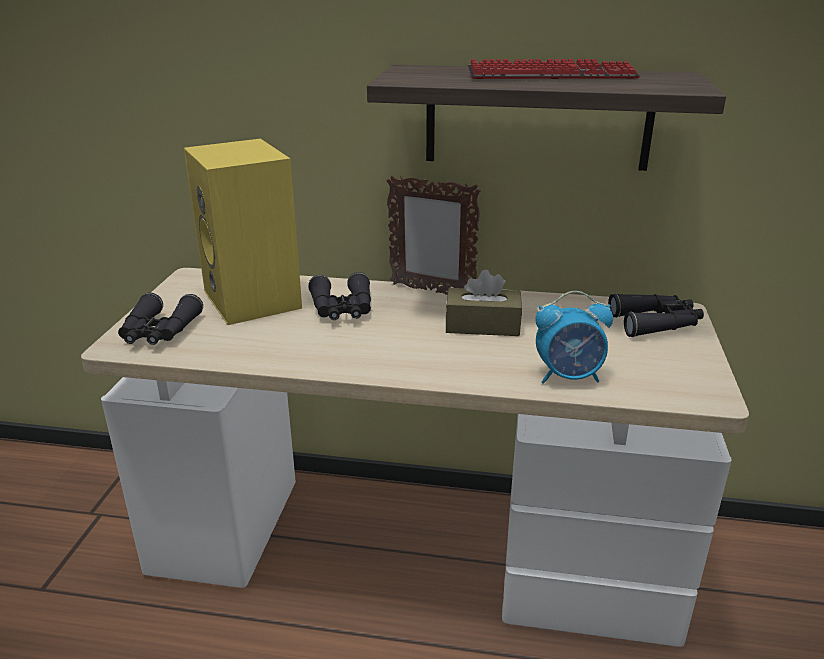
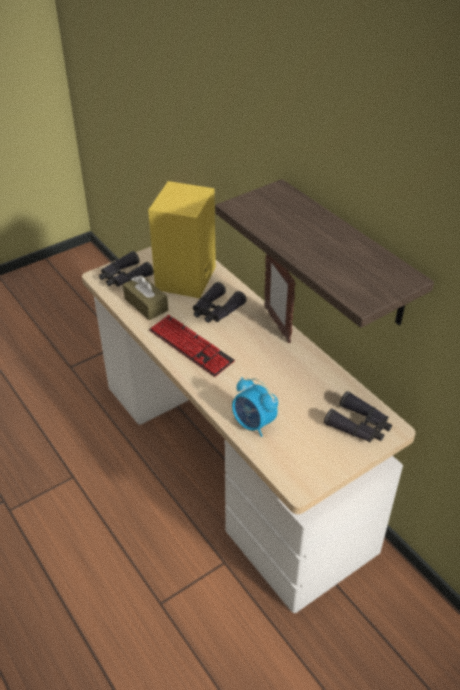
camera: 45 degrees right, 15 degrees up
brown tissue box [445,269,522,336] -> brown tissue box moved to [123,275,168,321]
keyboard [468,59,640,79] -> keyboard moved to [149,314,235,377]

